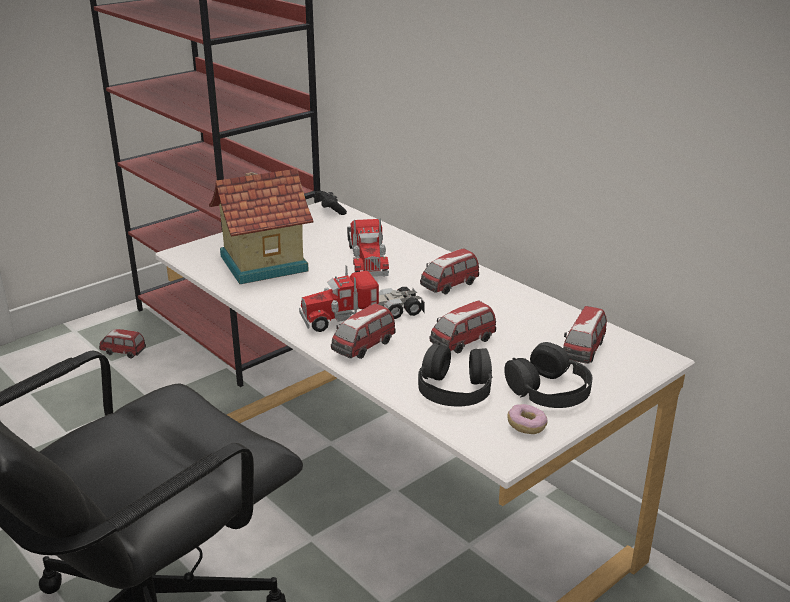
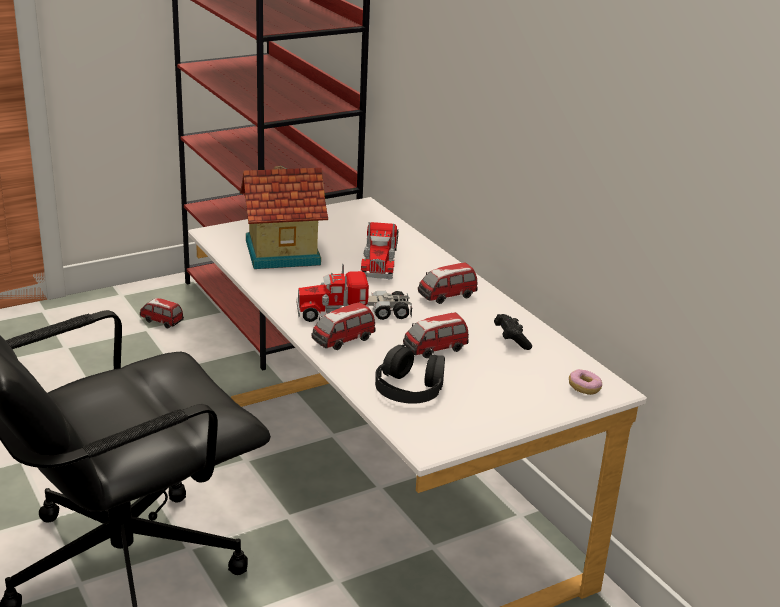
camera: 10 degrees right, 0 degrees up
black game controller [314,191,347,215] -> black game controller moved to [494,314,532,350]
black headphones [504,342,593,408] -> none
donut [507,404,547,434] -> donut moved to [569,369,602,395]
toy car [563,306,607,364] -> none

